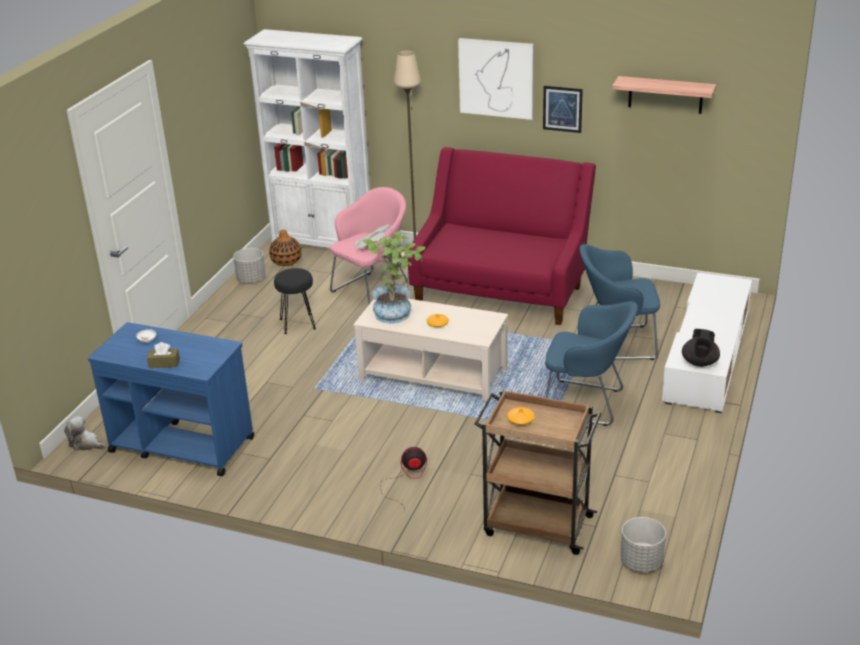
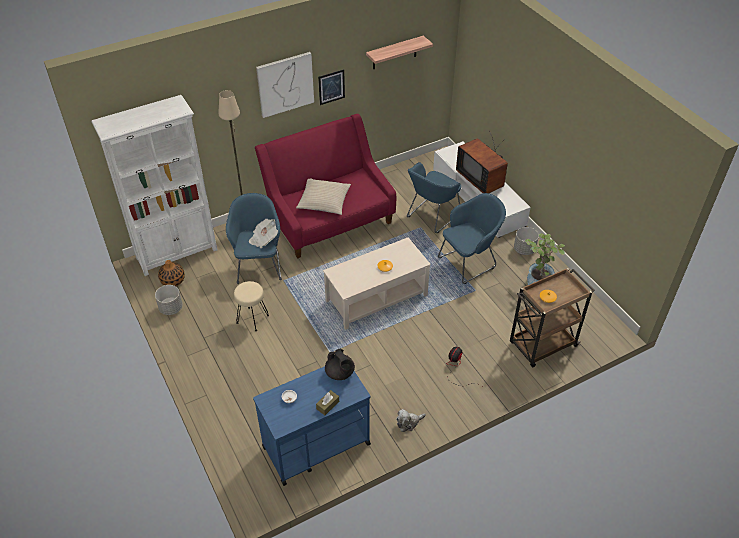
camera: 50 degrees left, 15 degrees up
plush toy [64,416,106,451] -> plush toy moved to [396,409,426,432]
black stool [274,268,316,334] -> beige stool [234,281,269,331]
pink armchair [330,187,408,304] -> blue armchair [226,193,282,284]
potted plant [362,231,425,323] -> potted plant moved to [525,233,565,285]
grey planter [620,517,666,572] -> grey planter moved to [514,227,539,255]
black teapot [682,329,720,367] -> black teapot moved to [325,349,355,380]
none -> beige pillow [296,179,351,215]
none -> television [456,130,508,193]

